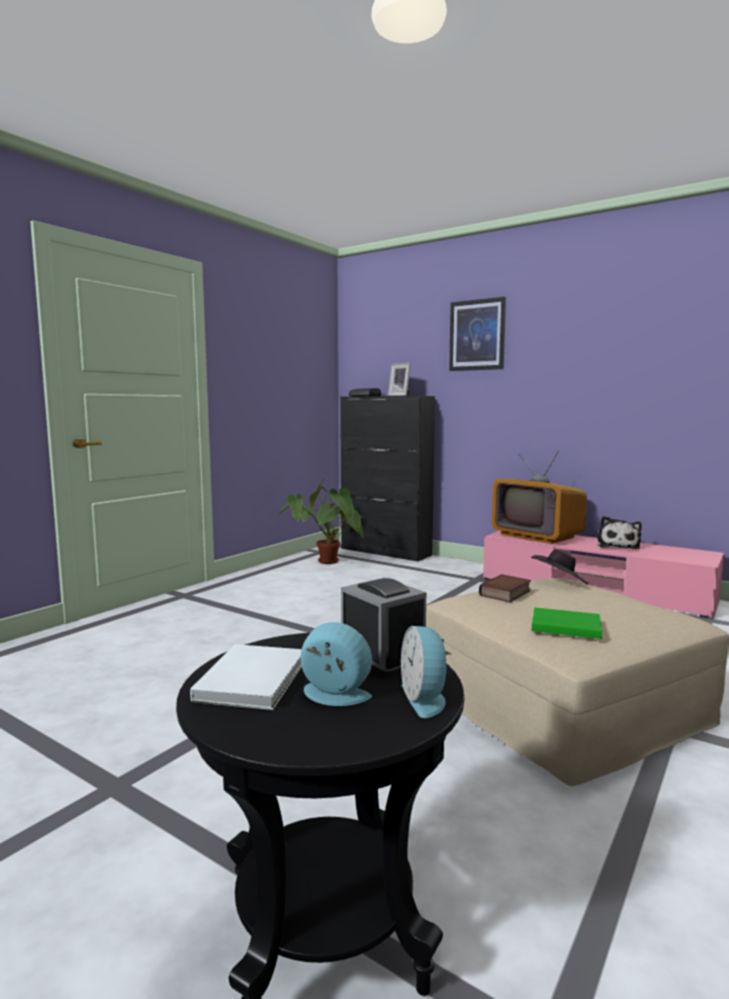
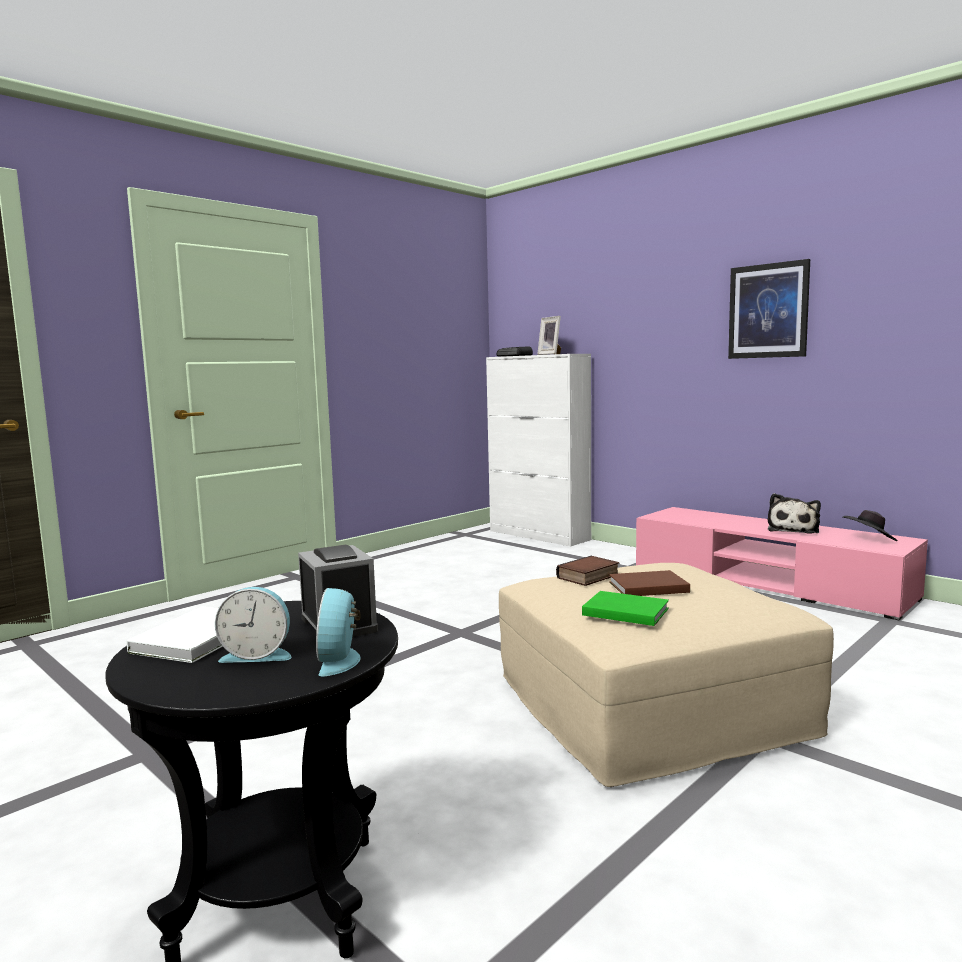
camera: 10 degrees right, 0 degrees up
potted plant [278,479,365,564] -> none
alarm clock [301,622,372,706] -> alarm clock turned 150 degrees clockwise [215,587,292,663]
black cabinet [340,396,435,561] -> white cabinet [486,354,591,546]
picture [449,297,506,371] -> picture moved to [728,259,810,359]
television [492,451,587,544] -> none
black hat [531,549,588,584] -> black hat moved to [843,510,898,541]
none -> brown book [609,570,690,596]

